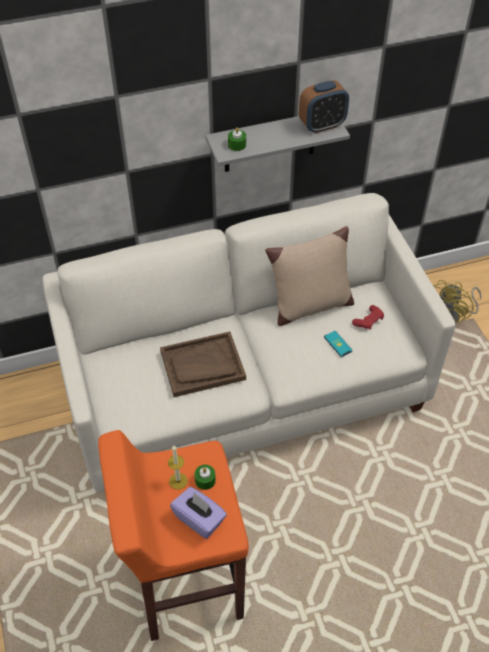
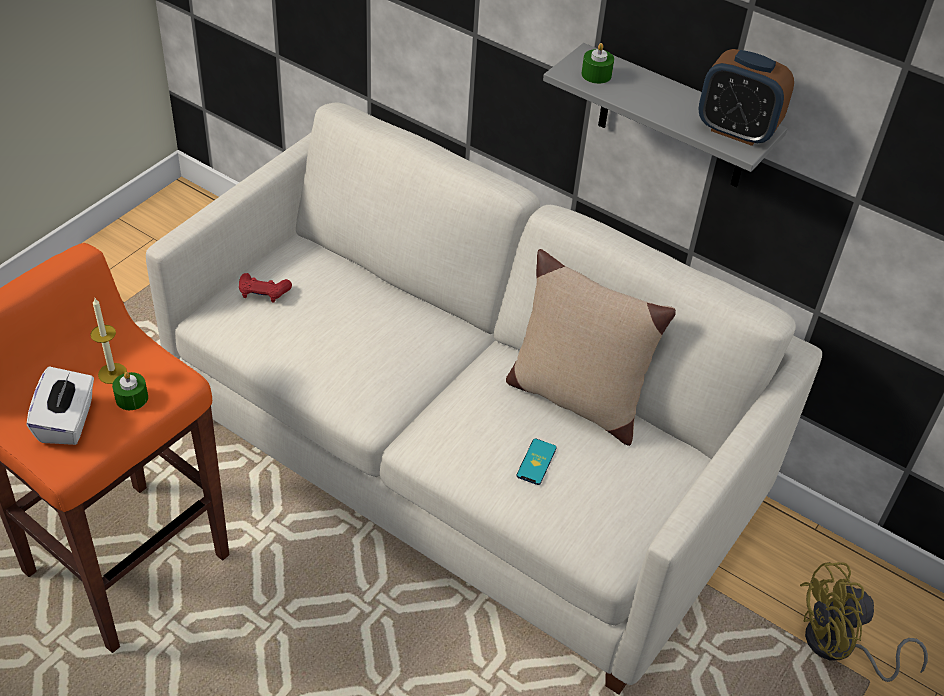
camera: 50 degrees right, 5 degrees down
brown tray [160,332,246,397] -> none
purple tissue box [170,487,227,539] -> white tissue box [27,366,94,445]
red game controller [352,305,384,330] -> red game controller moved to [239,273,292,303]

